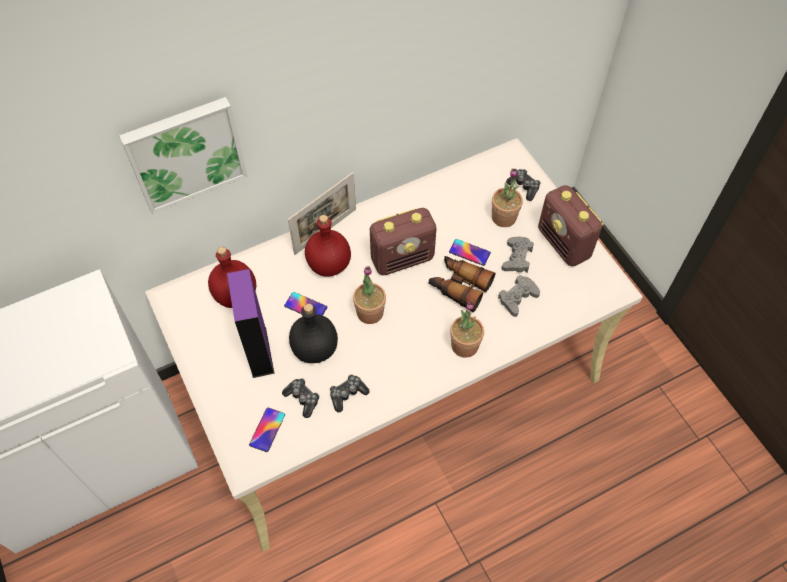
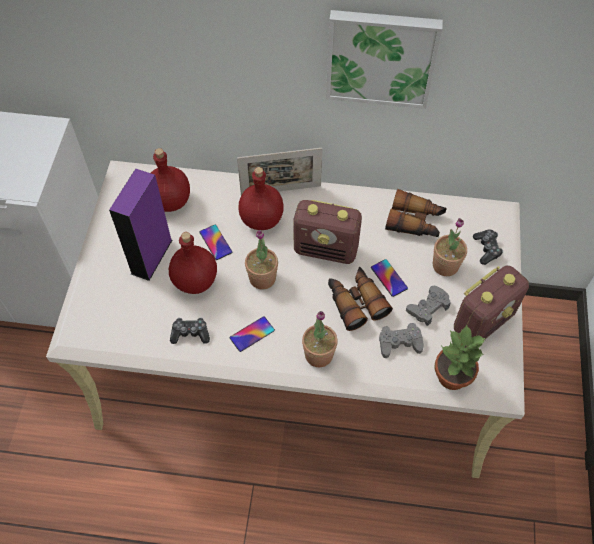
camera: 35 degrees right, 0 degrees up
picture [119,97,247,214] -> picture moved to [326,10,443,109]
phone [249,408,285,452] -> phone moved to [230,316,275,352]
game controller [282,378,319,418] -> none
black bottle [289,303,338,363] -> red bottle [169,232,217,294]
radio [538,185,604,266] -> radio turned 135 degrees counterclockwise [454,266,529,341]
none -> binoculars [385,189,447,237]
none -> potted plant [435,324,486,390]

